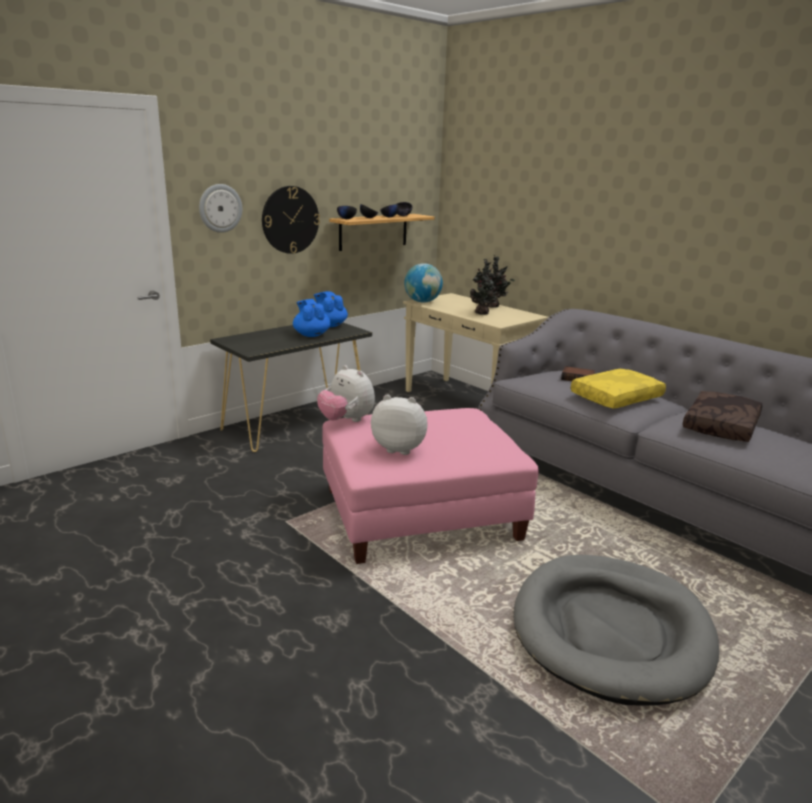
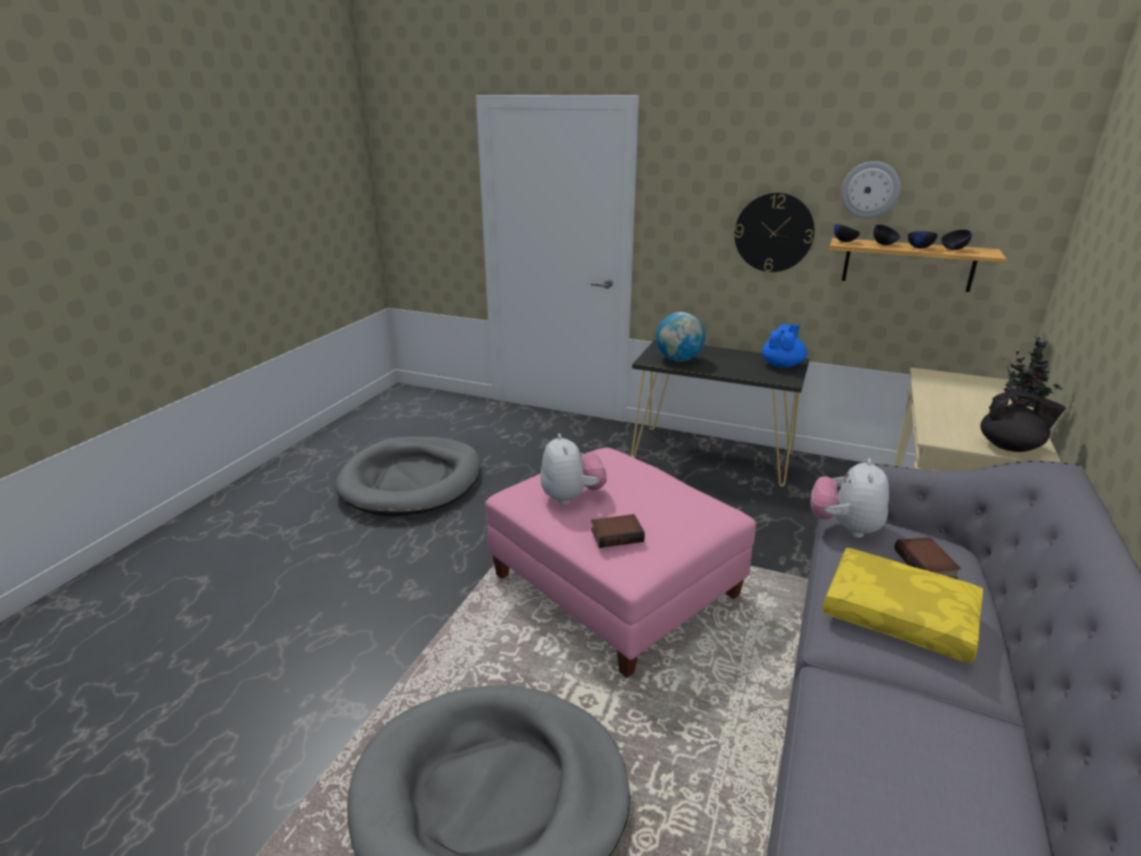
camera: 65 degrees right, 5 degrees up
wall clock [199,184,242,233] -> wall clock moved to [841,161,901,218]
blue teapot [293,299,331,337] -> none
plush toy [317,365,375,422] -> plush toy moved to [810,458,889,538]
globe [404,263,443,303] -> globe moved to [656,312,705,362]
potted plant [470,259,498,315] -> none
brown pillow [683,391,762,442] -> none
none -> grey dog bed [335,436,480,516]
none -> book [591,514,645,548]
none -> black teapot [980,391,1066,452]

